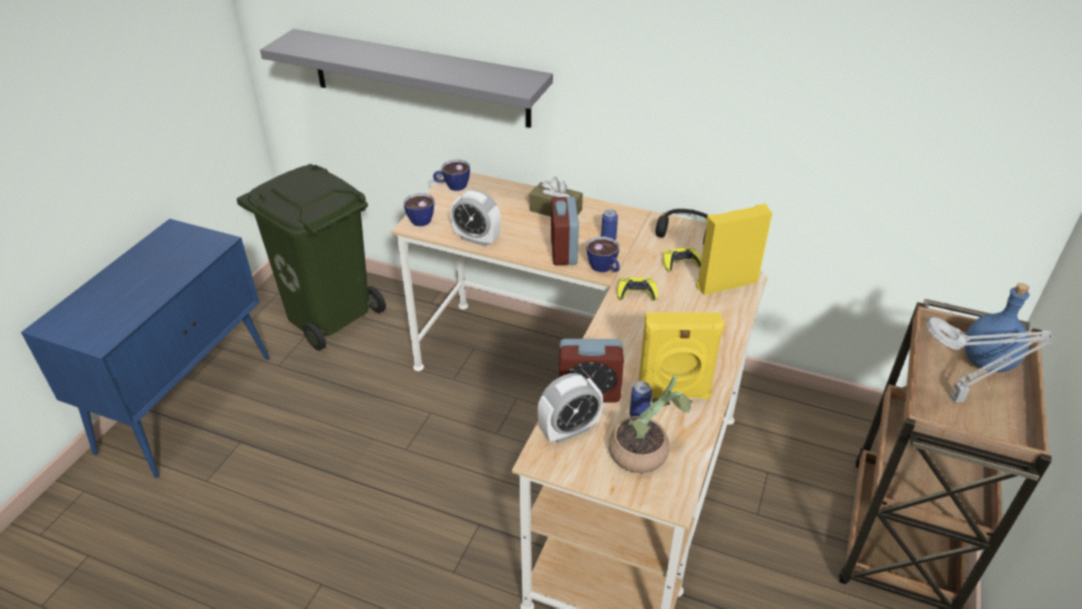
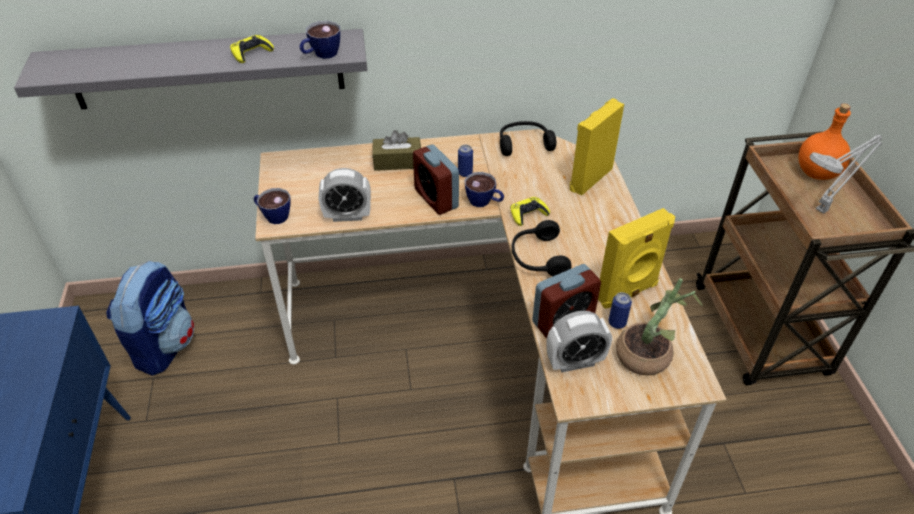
camera: 30 degrees left, 5 degrees up
green trash can [237,164,386,351] -> backpack [106,261,194,376]
cup [433,160,470,191] -> cup moved to [299,21,340,59]
alarm clock [537,373,603,443] -> alarm clock turned 45 degrees clockwise [546,311,612,373]
yellow game controller [663,247,701,272] -> yellow game controller moved to [230,35,274,63]
blue bottle [964,283,1030,372] -> orange bottle [799,103,851,180]
none -> black headphones [512,220,572,276]

